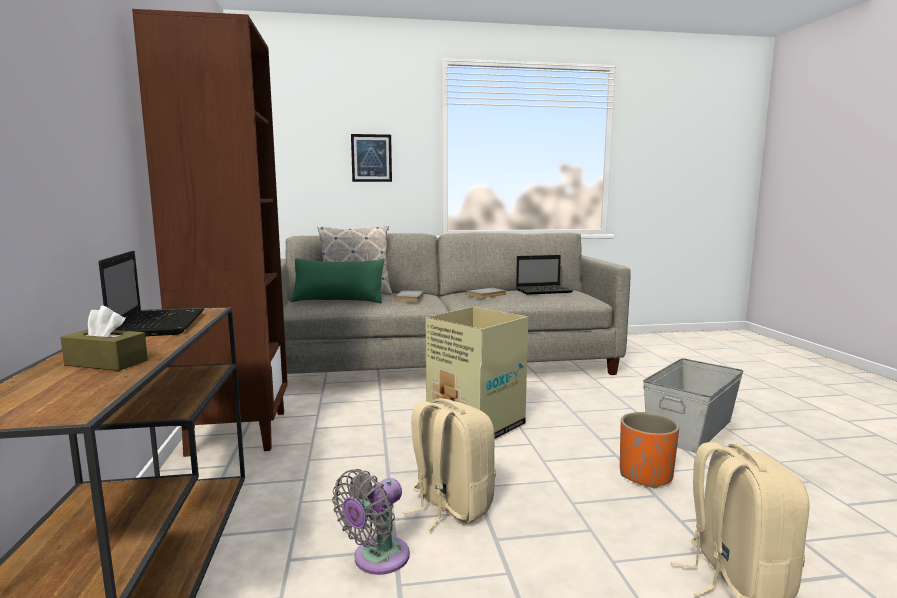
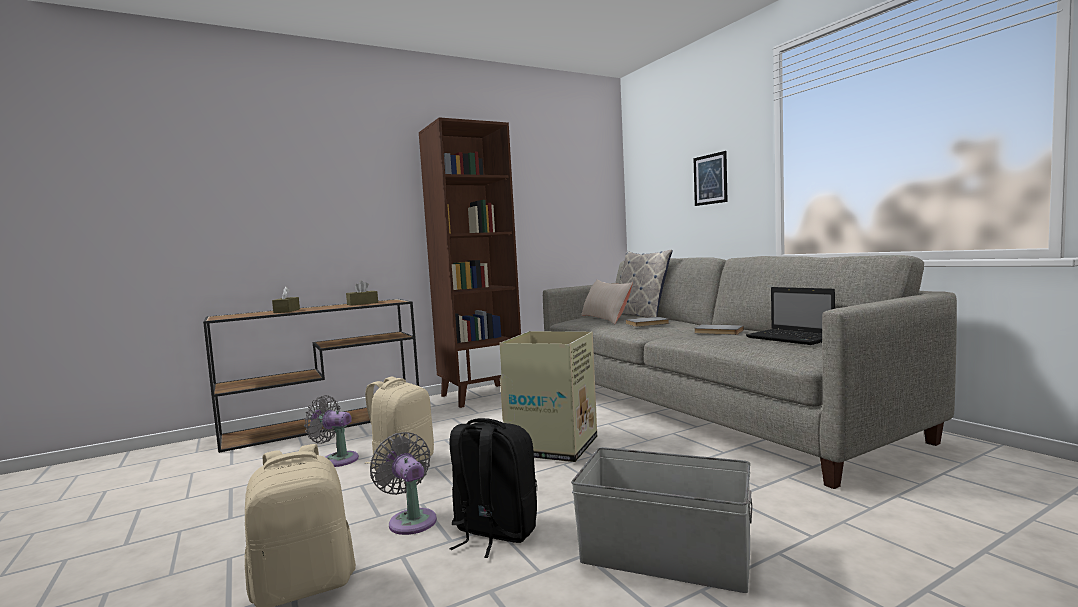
camera: 70 degrees right, 5 degrees down
laptop [99,251,204,336] -> brown tissue box [346,281,378,306]
green pillow [290,258,384,303] -> beige pillow [581,280,633,324]
orange planter [620,412,679,488] -> black backpack [449,418,537,558]
none -> grey fan [370,432,437,535]

